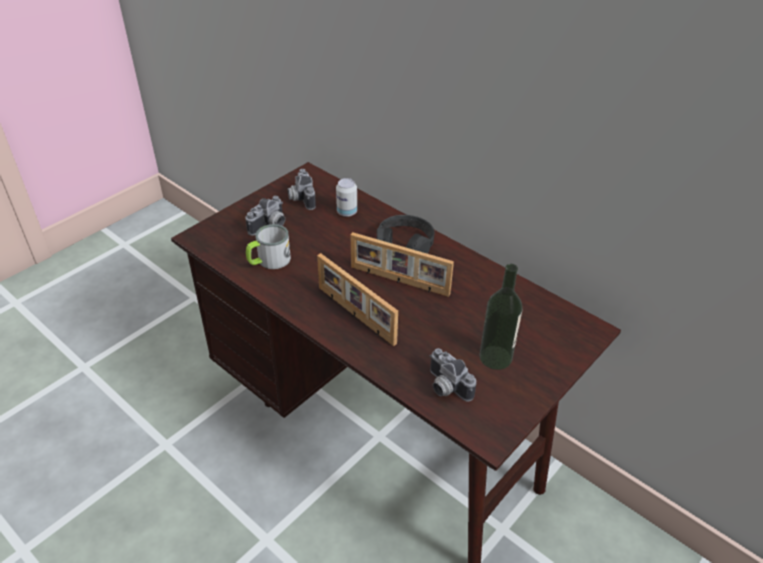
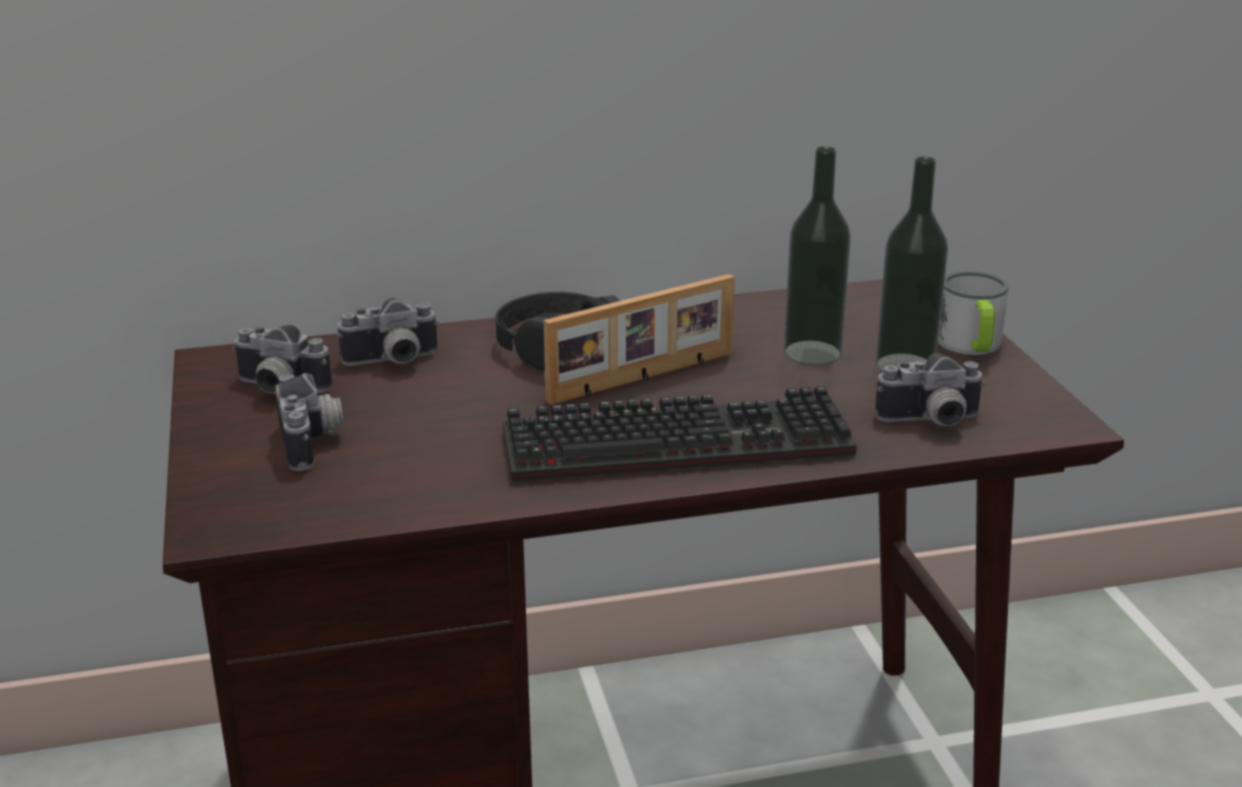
camera: 55 degrees left, 15 degrees down
mug [246,224,291,269] -> mug moved to [938,271,1008,355]
picture frame [317,253,398,346] -> keyboard [503,386,857,482]
can [336,178,357,217] -> camera [338,298,439,366]
none -> bottle [784,146,851,365]

